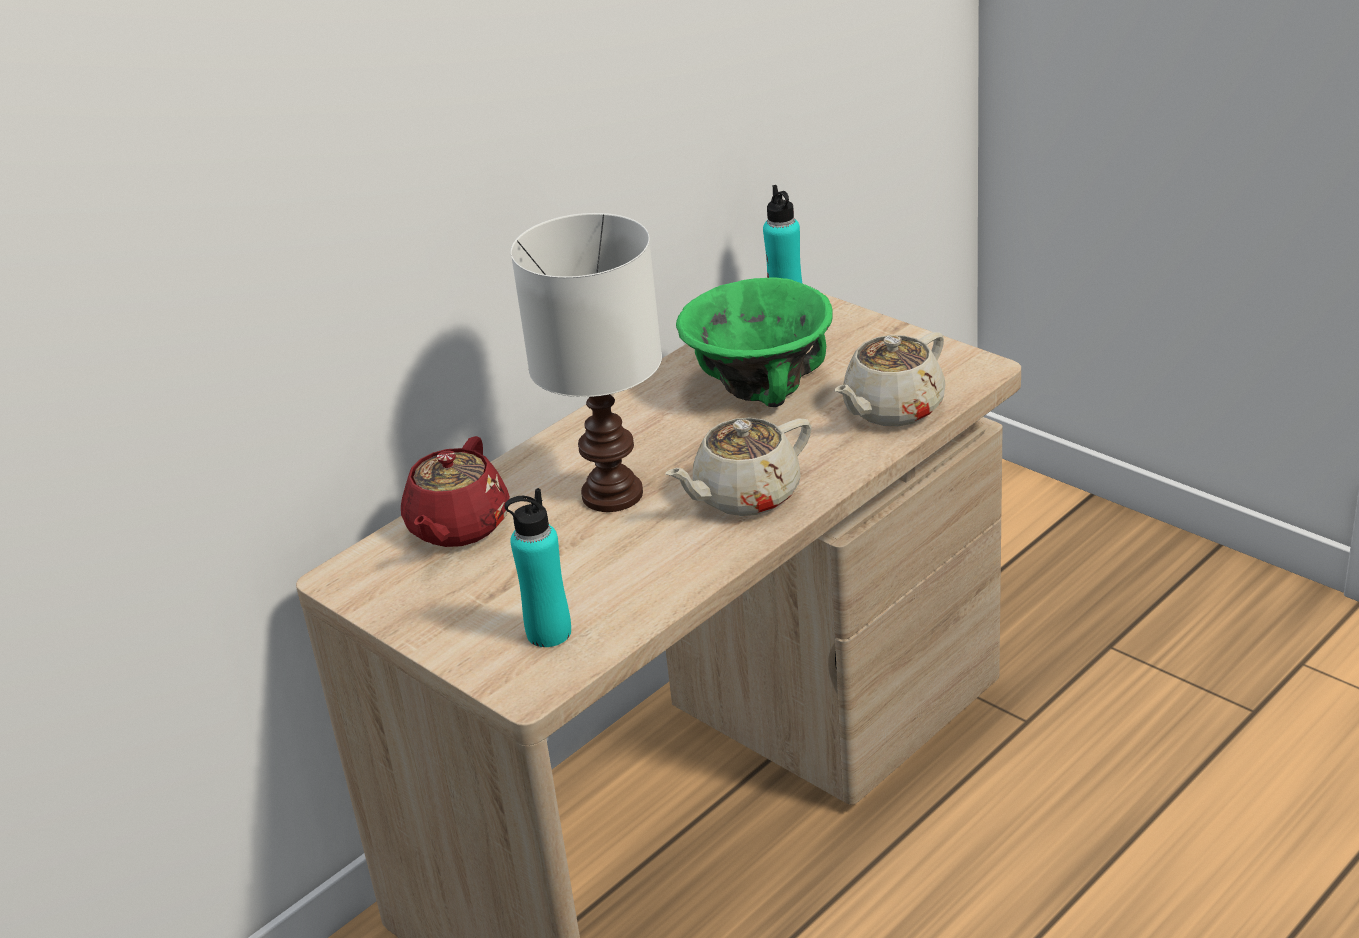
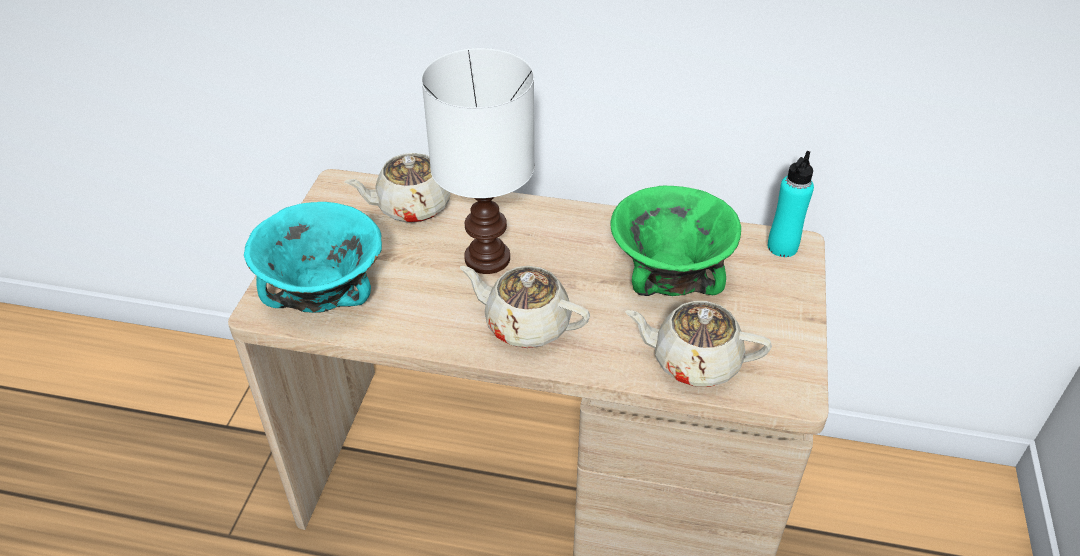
camera: 55 degrees right, 10 degrees up
red teapot [401,436,510,547] -> beige teapot [344,153,451,223]
turquoise bottle [505,488,571,647] -> turquoise bowl [244,202,382,313]

